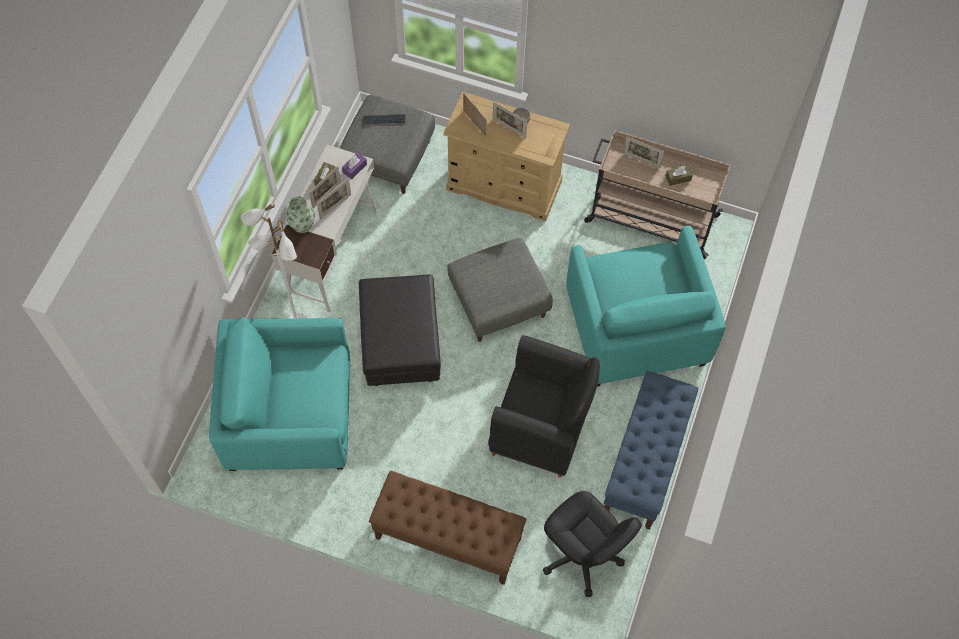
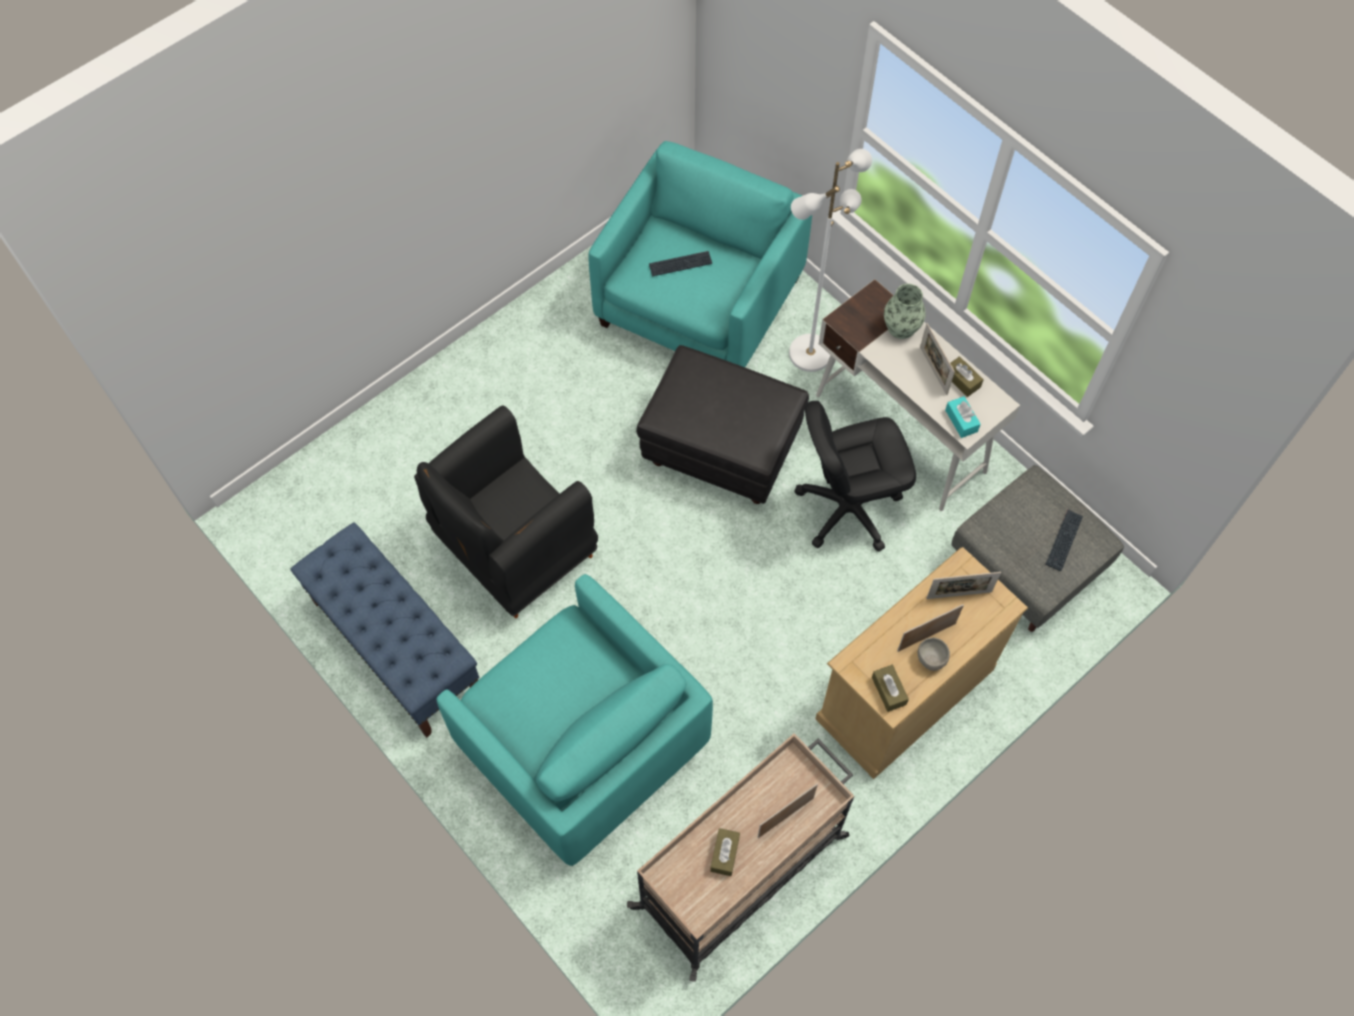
camera: 120 degrees right, 0 degrees up
picture frame [317,179,351,219] -> none
purple tissue box [342,152,367,179] -> turquoise tissue box [945,396,981,438]
brown bench [369,471,526,585] -> none
grey ottoman [447,238,553,342] -> none
black office chair [543,491,641,597] -> black office chair moved to [794,401,916,552]
turquoise armchair [566,226,726,387] -> turquoise armchair turned 150 degrees counterclockwise [436,574,713,866]
none -> keyboard [649,251,712,277]
none -> brown tissue box [872,665,909,712]

